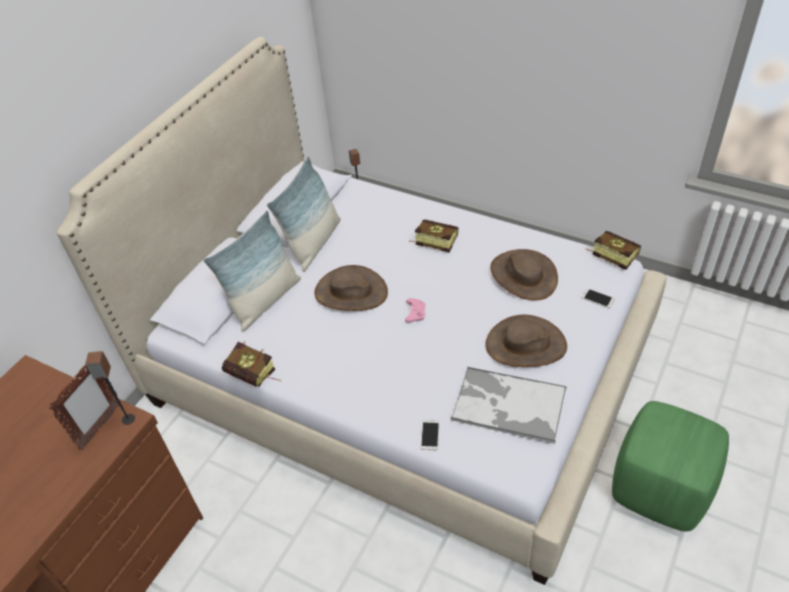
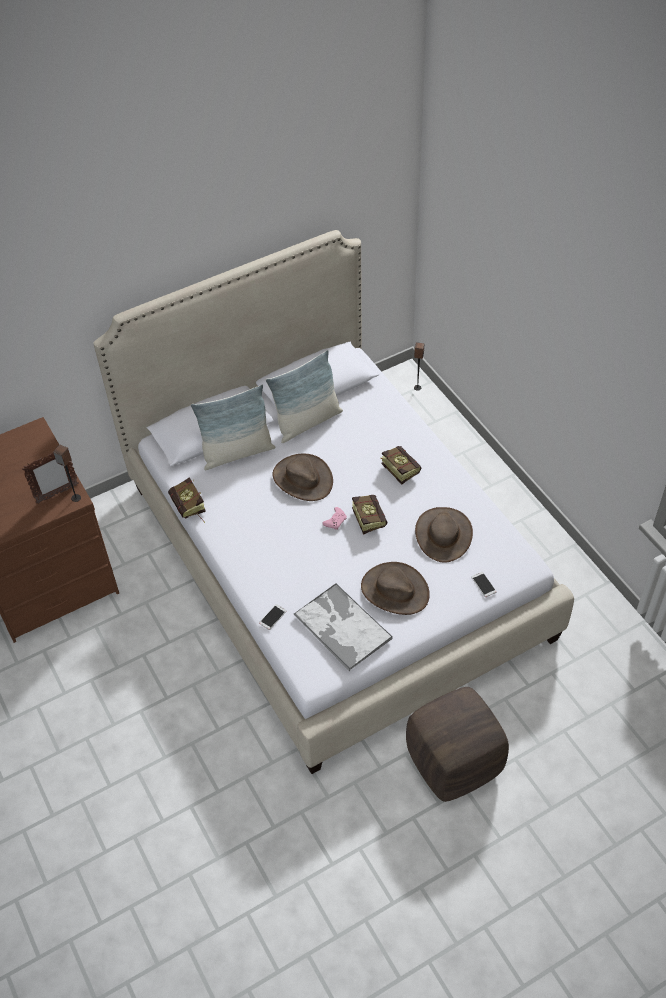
camera: 30 degrees right, 5 degrees up
book [586,231,641,270] -> book moved to [352,495,388,535]
green ottoman [612,401,729,531] -> brown ottoman [406,687,509,802]

